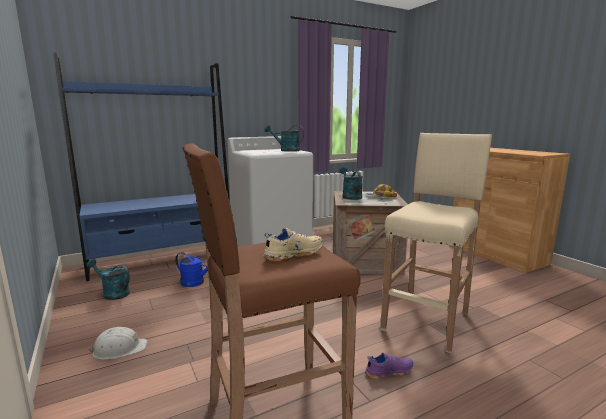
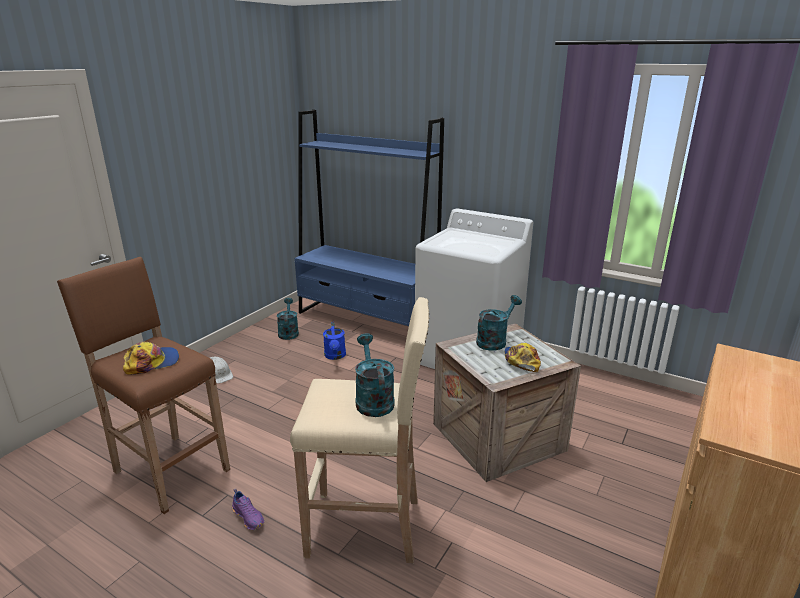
camera: 60 degrees right, 10 degrees up
beige shoe [263,228,323,262] -> cap [123,342,179,374]
turquoise watering can [265,125,304,152] -> turquoise watering can moved to [355,333,395,417]

